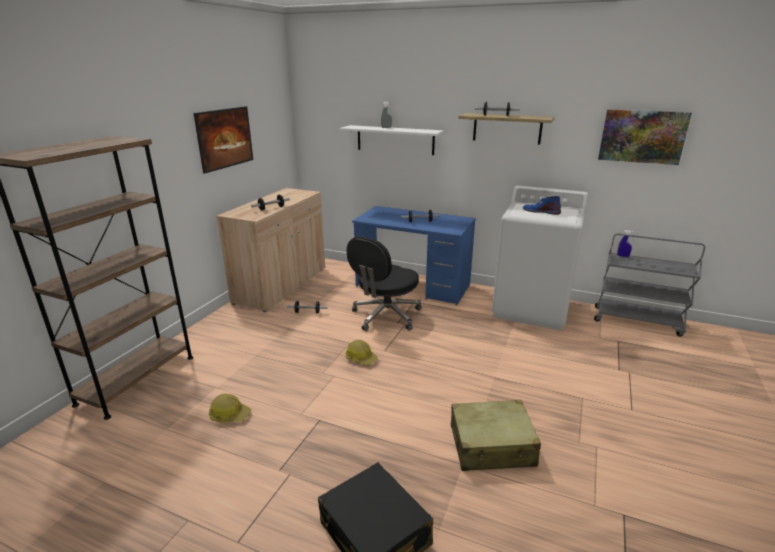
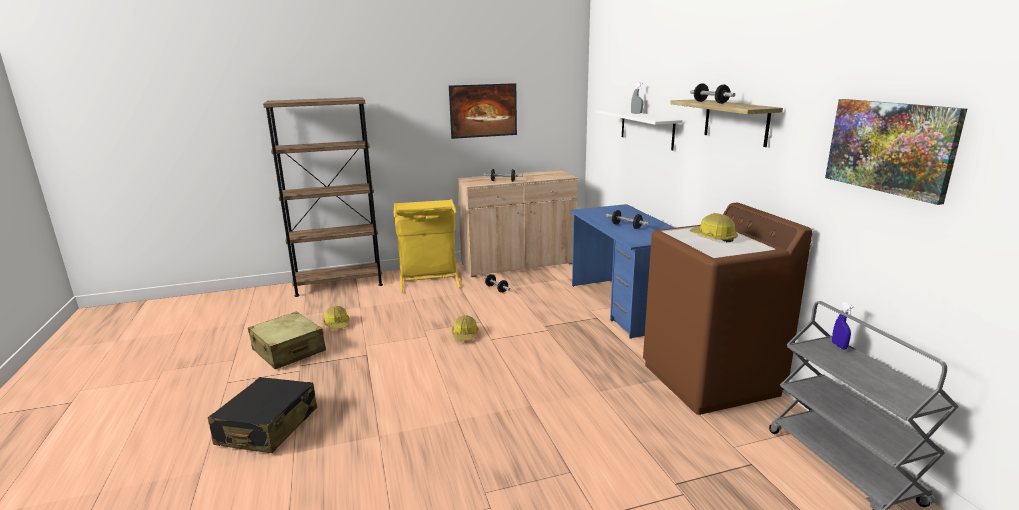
camera: 50 degrees right, 5 degrees down
black office chair [347,236,422,331] -> none
beige suitcase [451,400,541,471] -> beige suitcase moved to [248,311,326,369]
white washing machine [492,186,588,330] -> brown washing machine [643,203,812,415]
blue boot [523,196,561,215] -> hard hat [689,213,738,242]
none -> yellow laundry basket [393,199,460,293]

